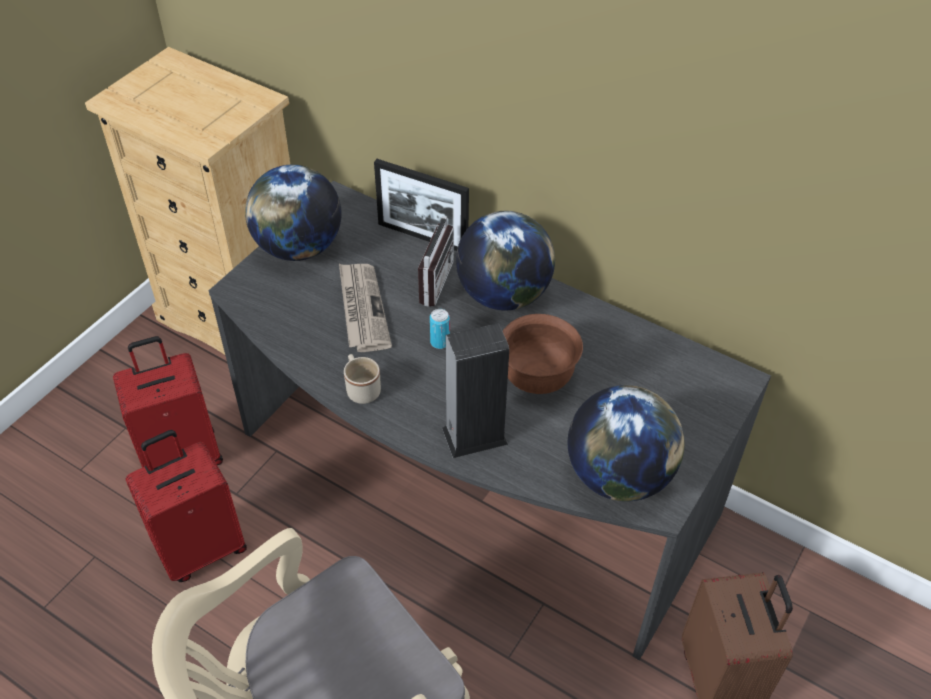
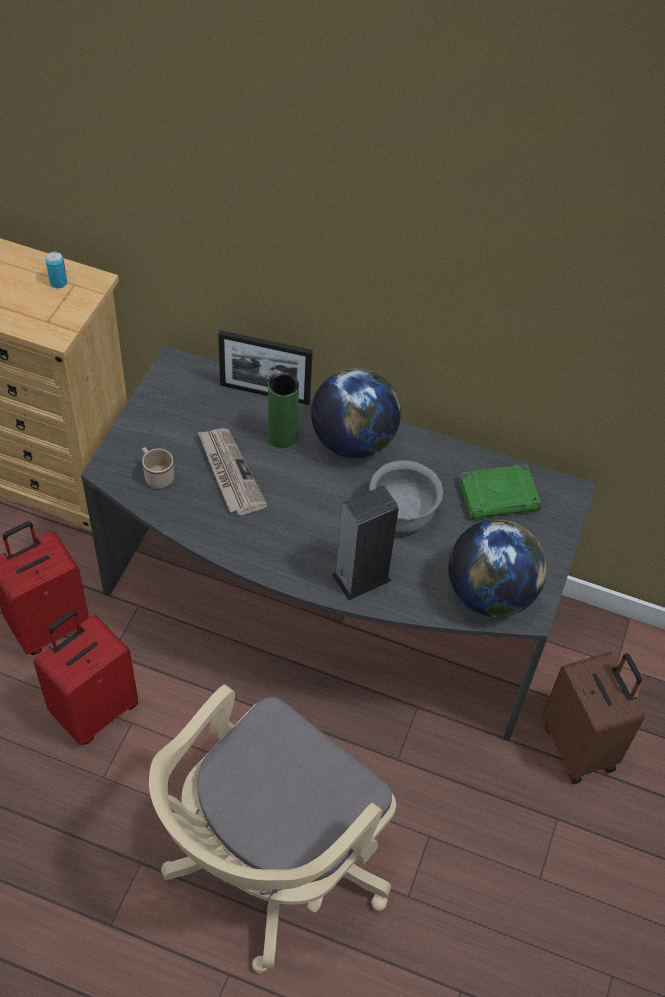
camera: 15 degrees left, 5 degrees up
globe [245,165,342,261] -> none
beige mug [344,354,381,404] -> beige mug moved to [142,447,174,489]
radio [406,216,454,307] -> green vase [268,373,299,448]
can [430,309,450,349] -> can moved to [46,252,67,289]
brown bowl [503,314,583,394] -> grey bowl [369,460,443,532]
none -> green book [458,464,541,519]

